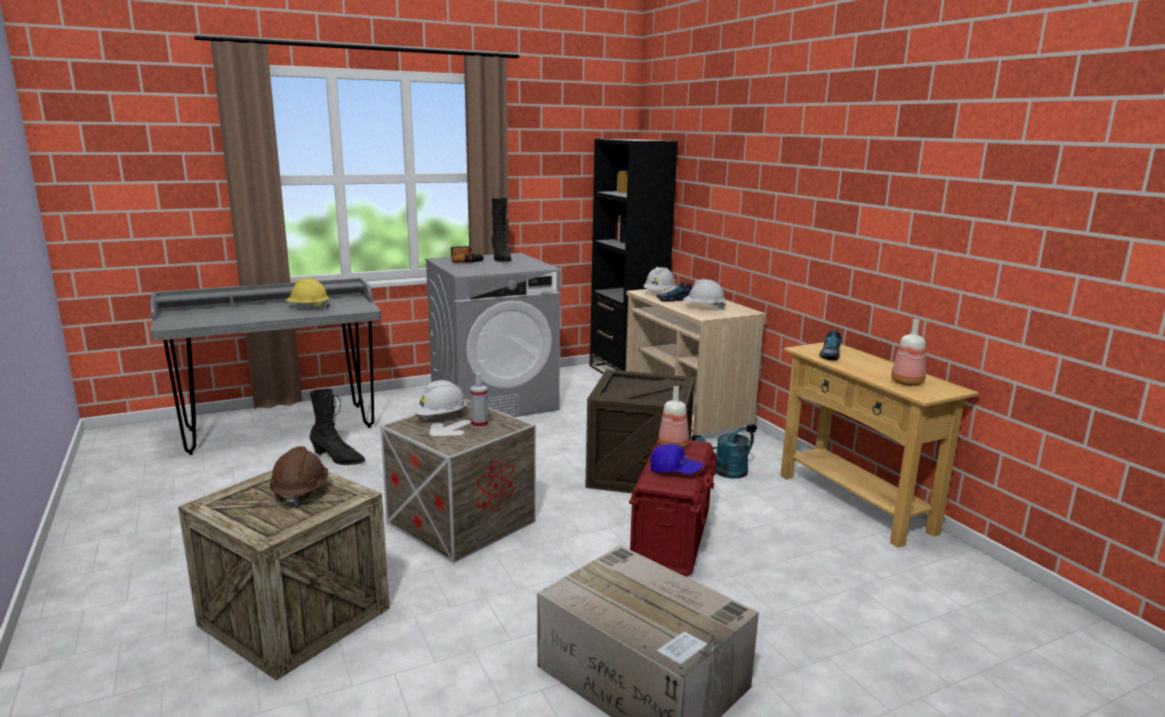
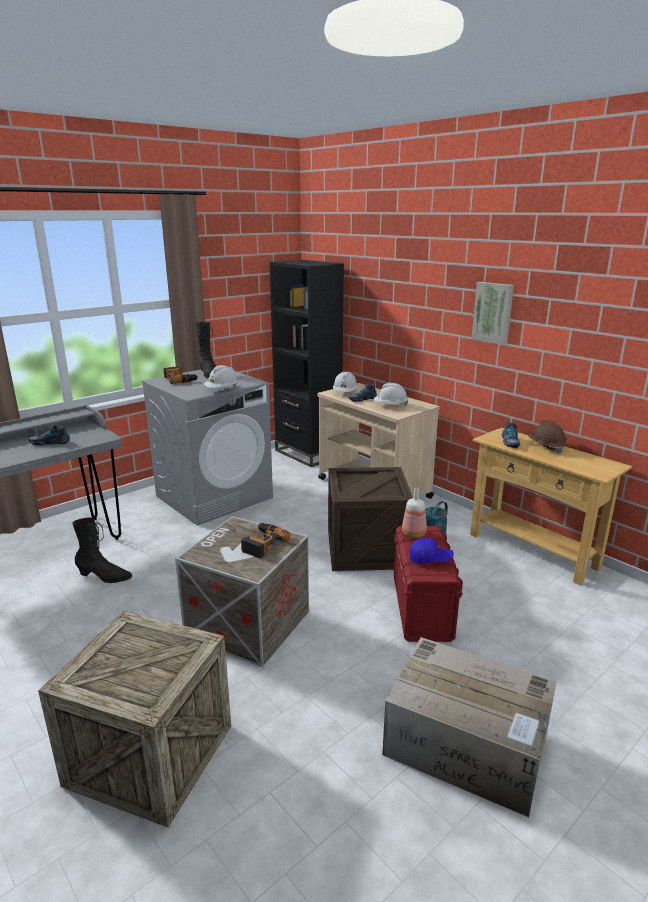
camera: 15 degrees left, 5 degrees up
brown hard hat [269,446,328,508] -> brown hard hat moved to [528,420,566,454]
yellow hard hat [285,278,330,309] -> shoe [28,425,70,445]
white hard hat [412,380,467,416] -> white hard hat moved to [204,365,239,388]
spray bottle [470,373,488,428] -> power drill [241,523,291,558]
bottle [891,319,926,386] -> none
none -> picture [472,282,514,345]

